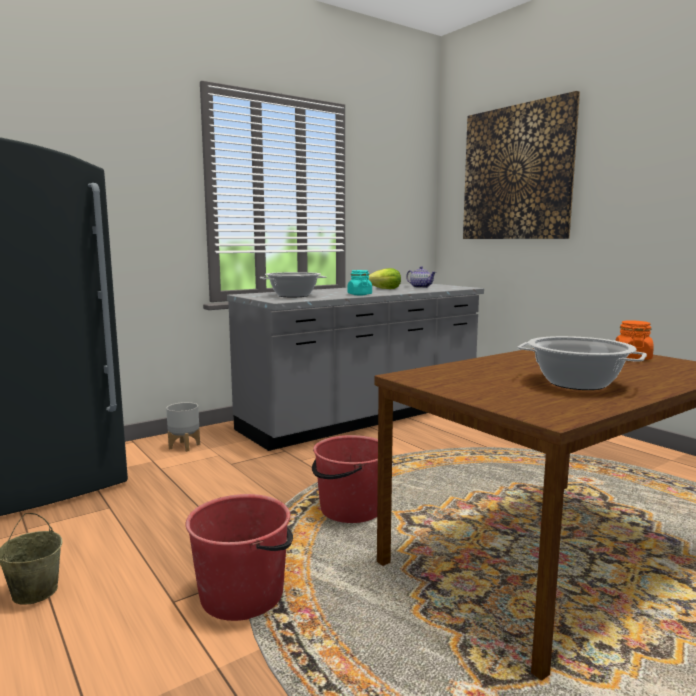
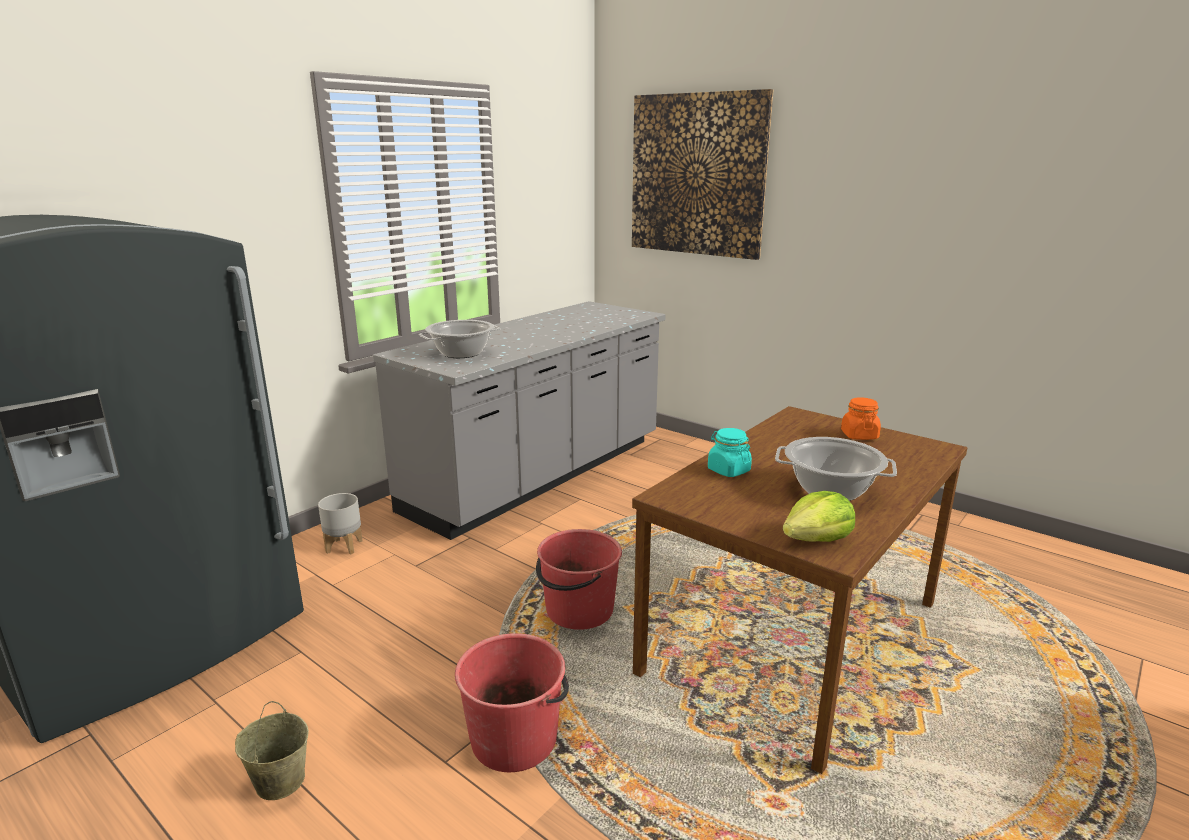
camera: 15 degrees left, 10 degrees up
turquoise jar [348,270,372,295] -> turquoise jar moved to [708,428,752,477]
lettuce [368,268,401,289] -> lettuce moved to [783,491,855,542]
teapot [406,266,437,288] -> none

